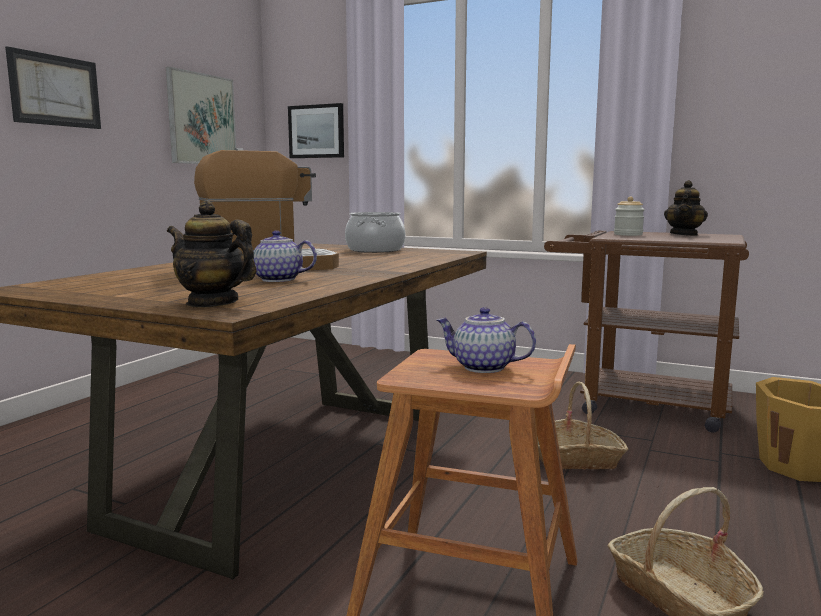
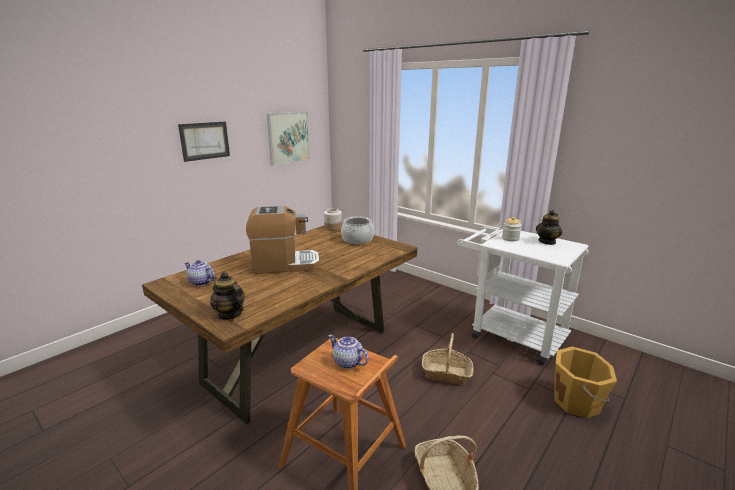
camera: 15 degrees right, 10 degrees up
teapot [253,231,317,282] -> teapot moved to [184,260,215,286]
picture [288,103,344,158] -> none
brown cart [544,231,749,433] -> white cart [457,227,589,365]
none -> jar [324,208,342,231]

